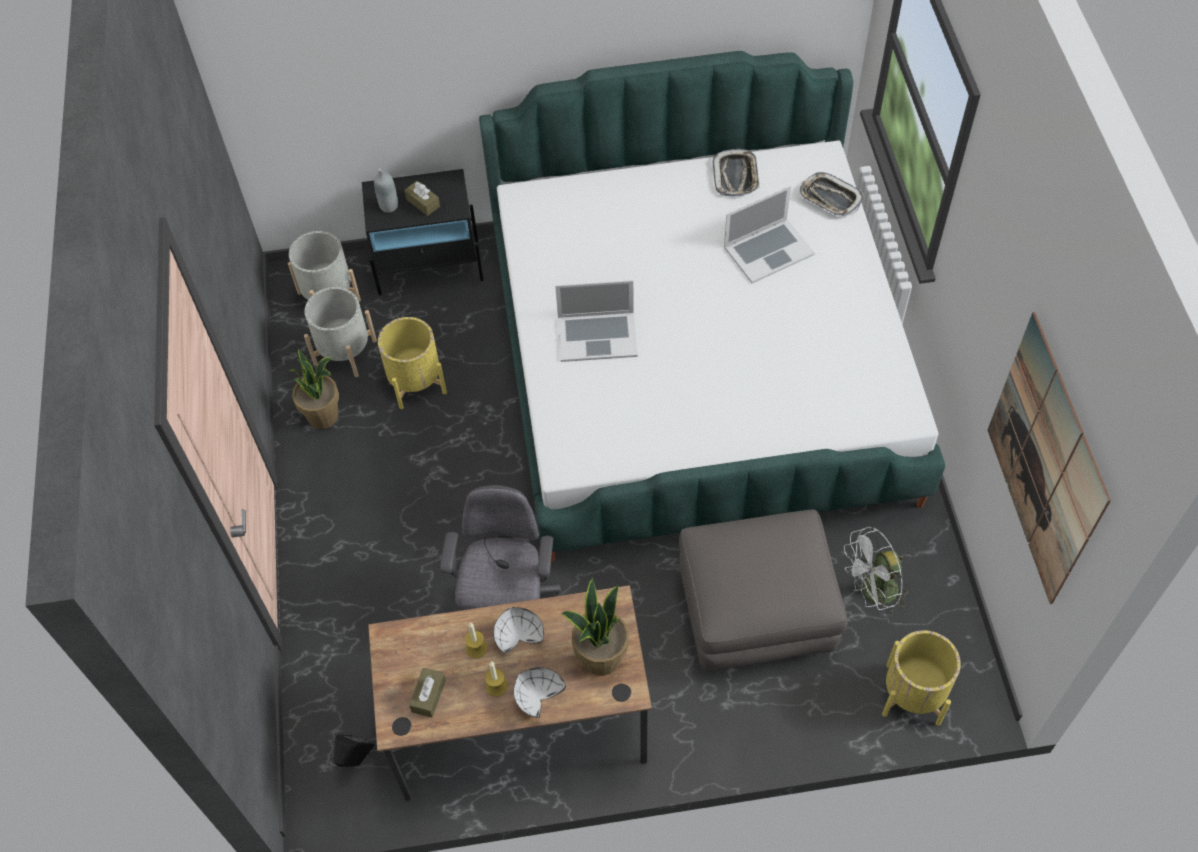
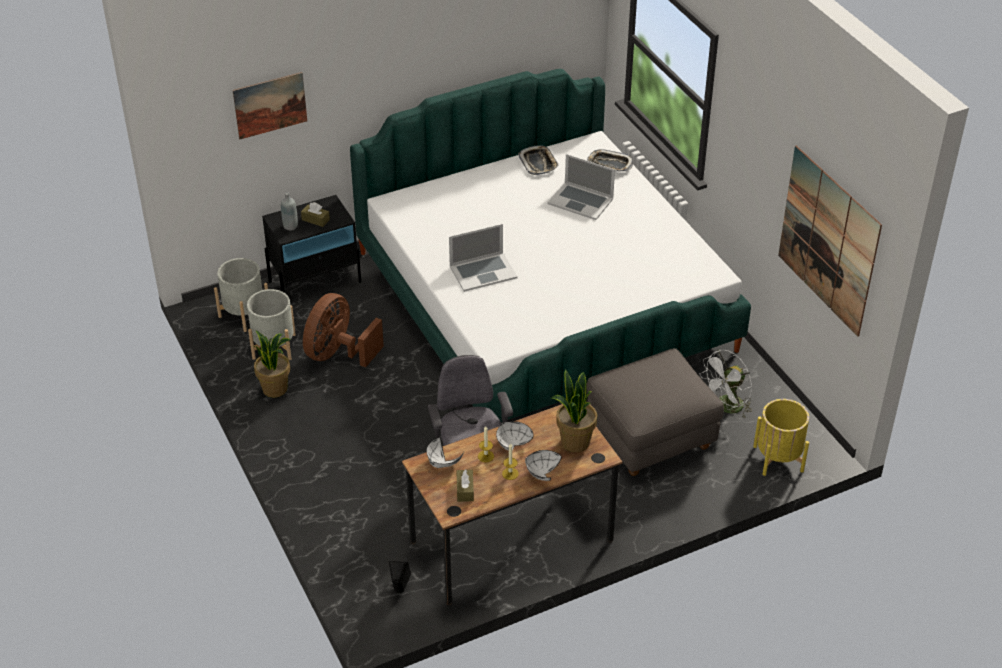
camera: 20 degrees left, 15 degrees down
yellow planter [378,317,447,409] -> brown fan [303,293,384,367]
laptop [724,186,815,283] -> laptop turned 75 degrees clockwise [548,154,615,220]
none -> picture [233,72,307,139]
none -> white bowl [426,437,464,468]

